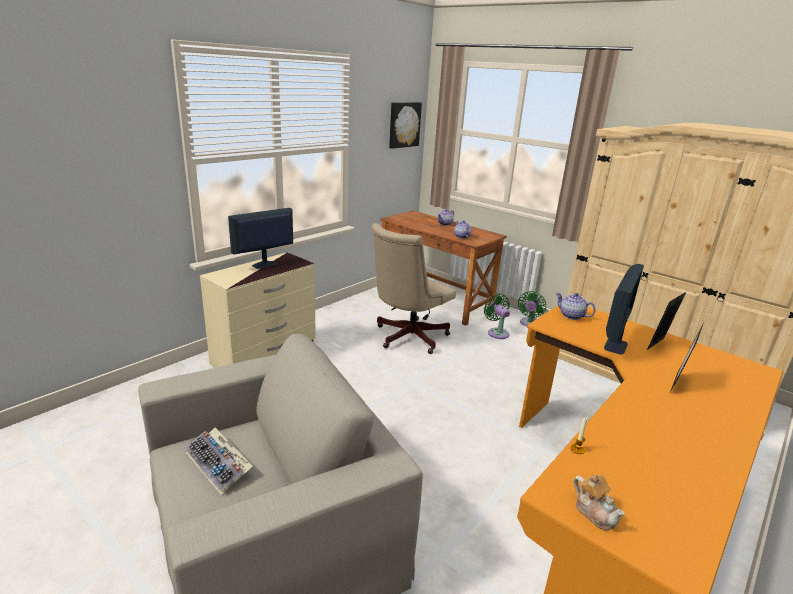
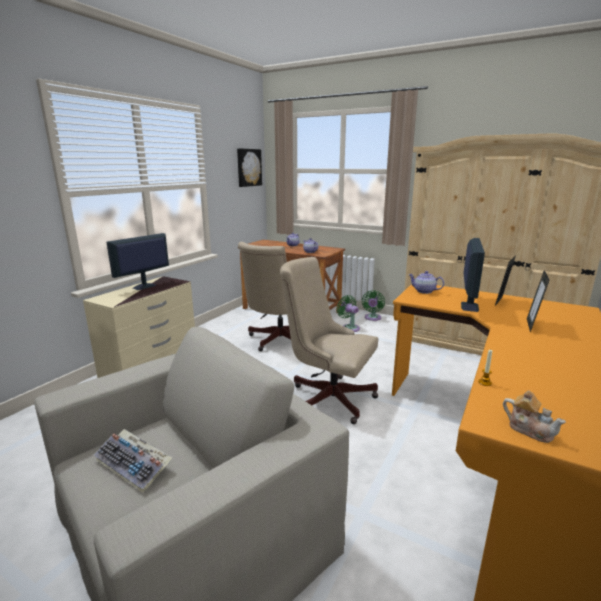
camera: 10 degrees left, 5 degrees down
none -> beige office chair [280,257,378,424]

